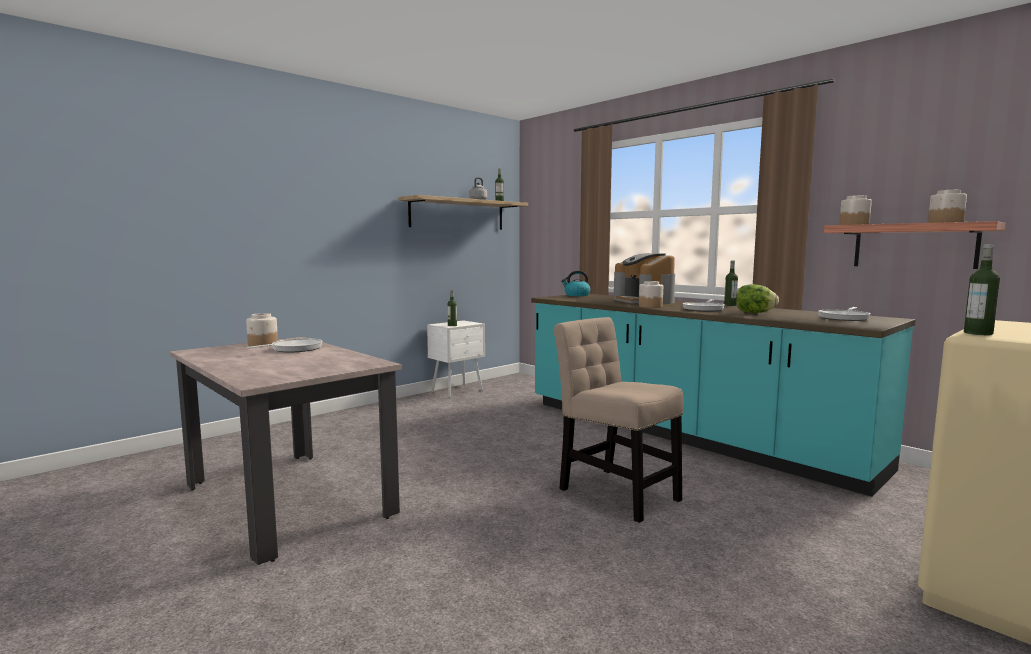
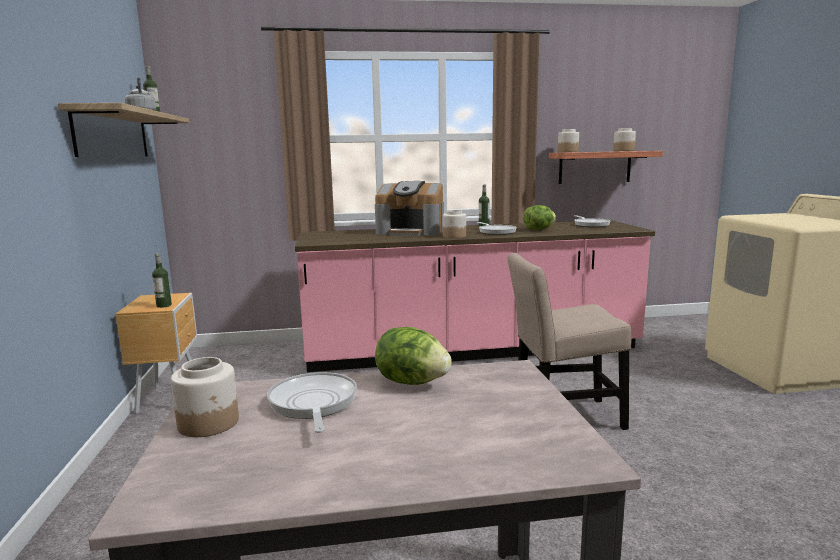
camera: 55 degrees left, 5 degrees up
white nightstand [427,320,485,398] -> brown nightstand [115,293,197,414]
turquoise counter [531,294,916,497] -> pink counter [295,220,655,372]
kettle [561,271,591,296] -> none
bottle [964,244,1000,335] -> none
none -> lettuce [375,327,452,385]

